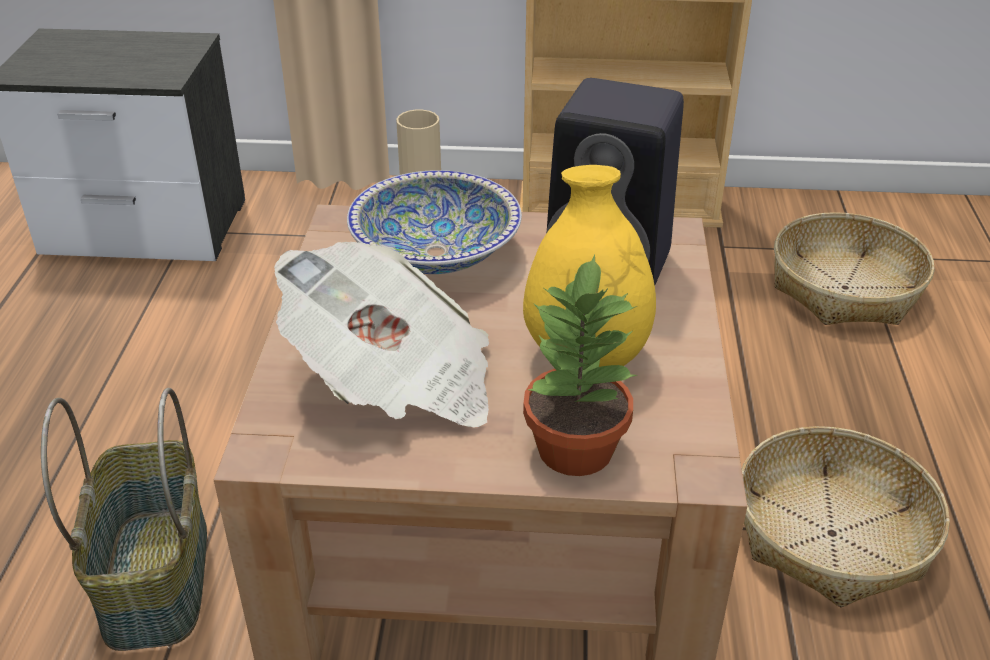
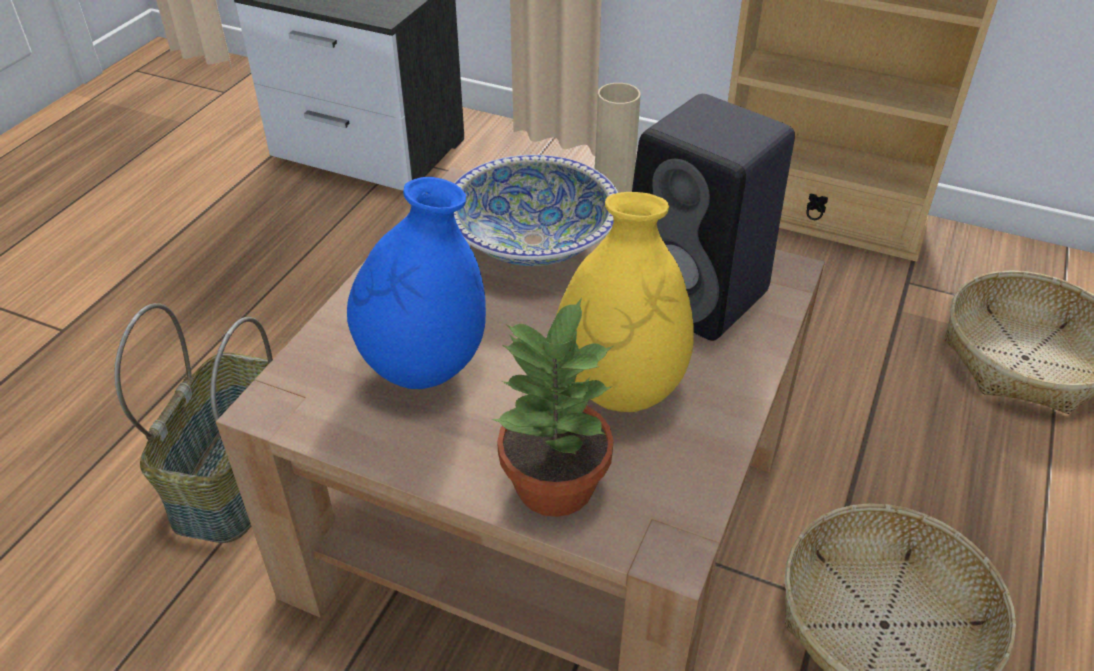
camera: 20 degrees right, 5 degrees up
newspaper [274,242,489,427] -> blue vase [347,177,486,389]

